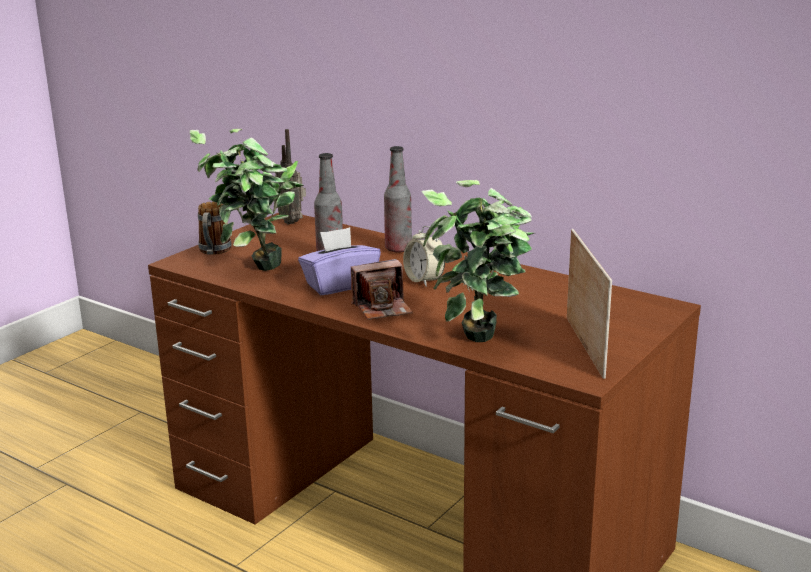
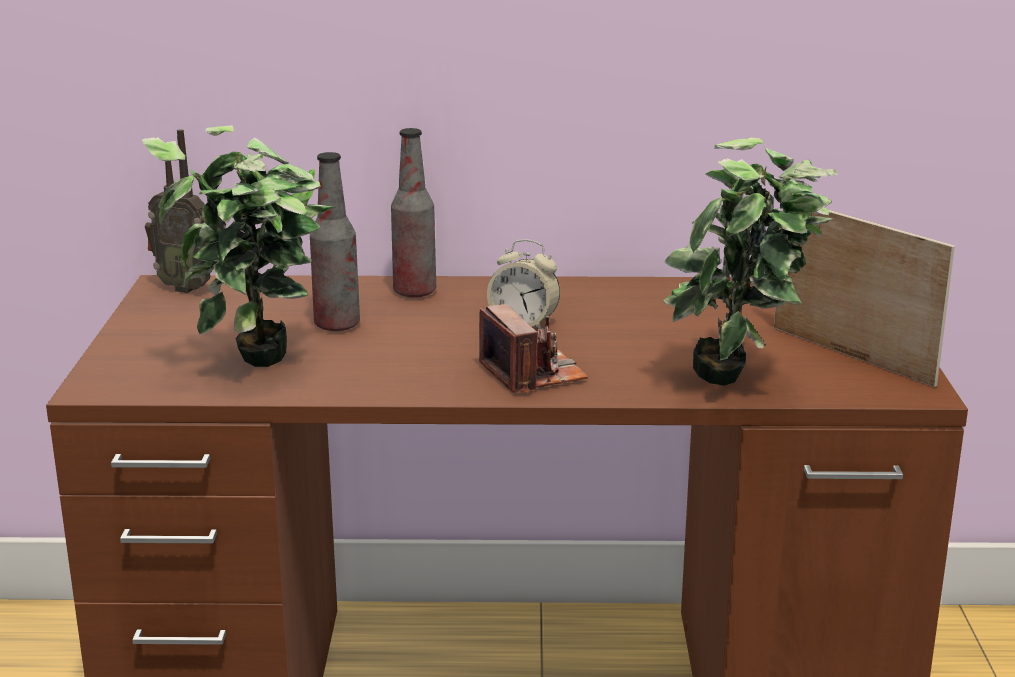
camera: 35 degrees left, 0 degrees up
mug [198,201,232,255] -> none
purple tissue box [298,227,381,295] -> none
camera [351,259,413,320] -> camera turned 60 degrees counterclockwise [479,304,588,393]

